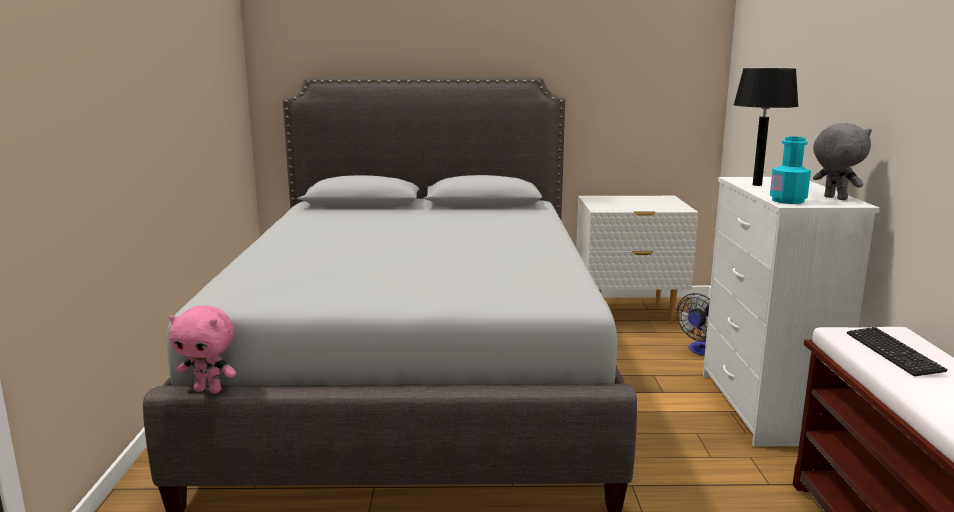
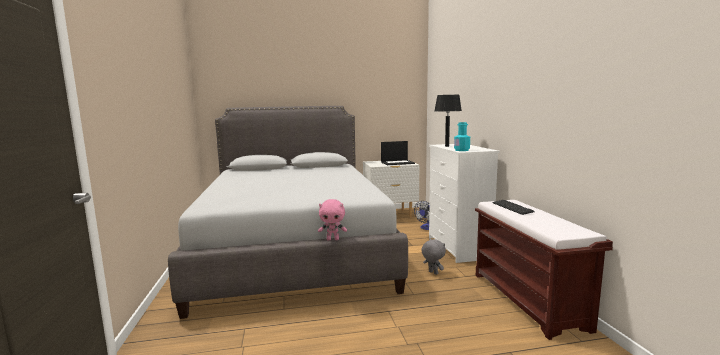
camera: 10 degrees left, 5 degrees down
pink plush toy [169,305,236,393] -> pink plush toy moved to [318,199,347,240]
grey plush toy [813,123,872,200] -> grey plush toy moved to [421,239,446,275]
none -> laptop [381,141,415,165]

